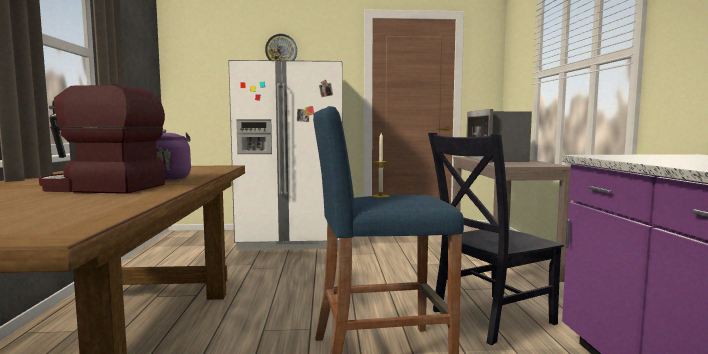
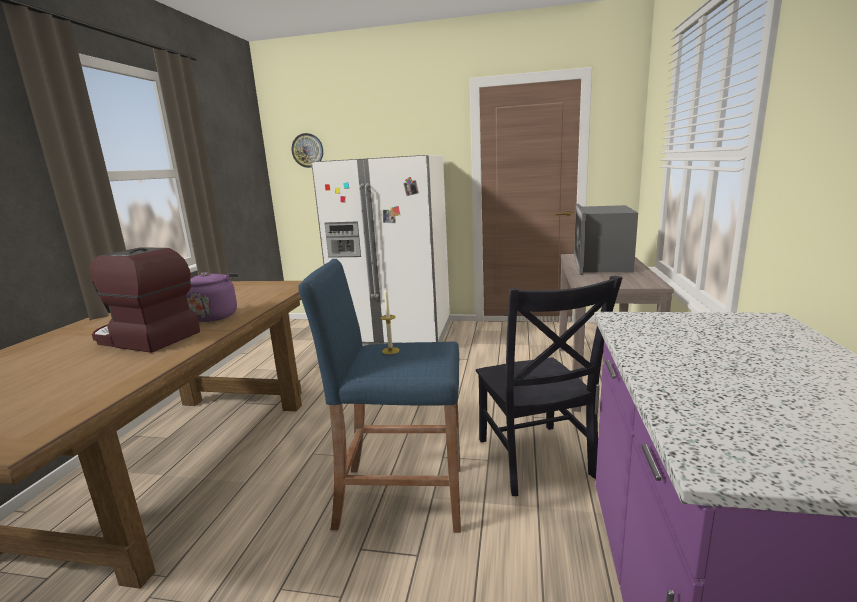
camera: 15 degrees right, 10 degrees up
wall clock [265,34,297,61] -> wall clock moved to [292,133,323,168]
black chair [428,133,564,345] -> black chair turned 90 degrees counterclockwise [476,276,623,496]

